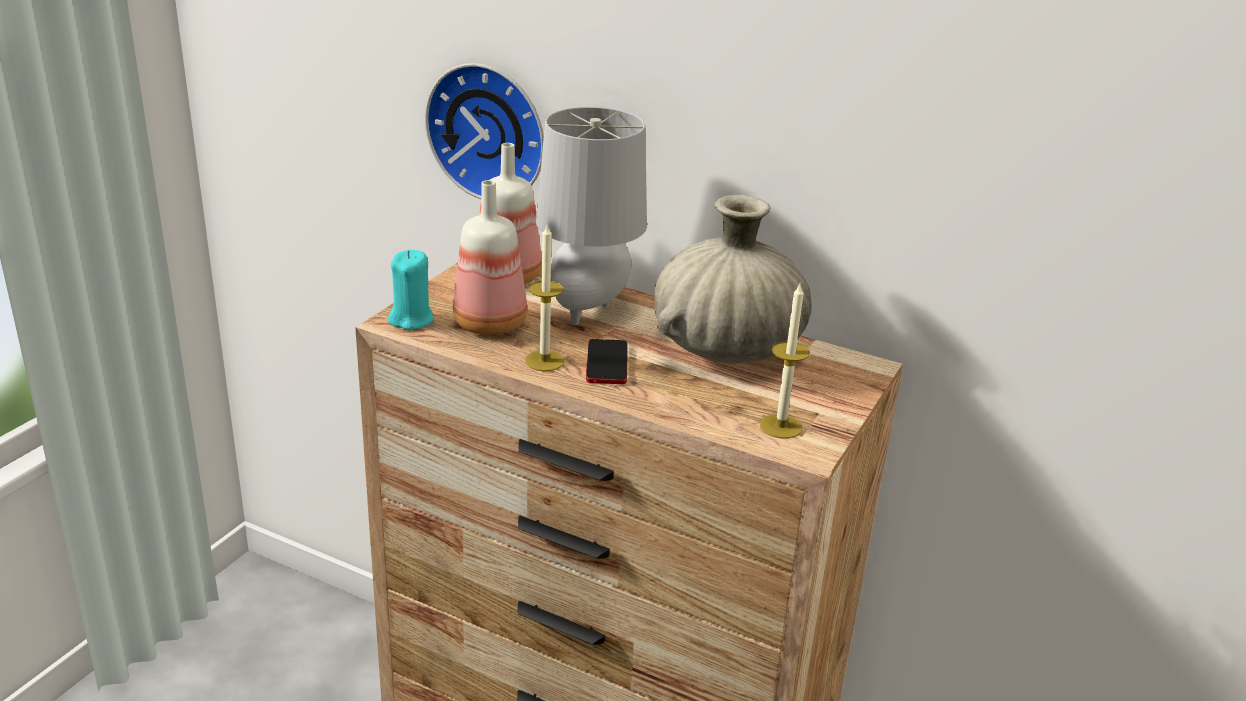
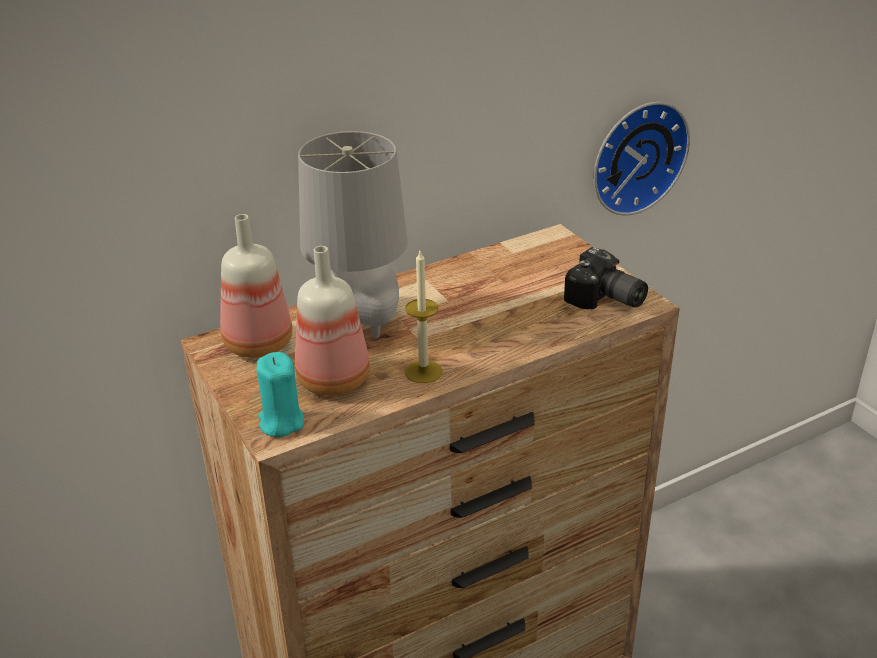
camera: 55 degrees left, 5 degrees up
wall clock [425,63,544,199] -> wall clock moved to [594,102,690,216]
phone [586,339,628,384] -> none
beige vase [654,195,812,364] -> none
candle [760,284,810,439] -> camera [564,247,648,309]

